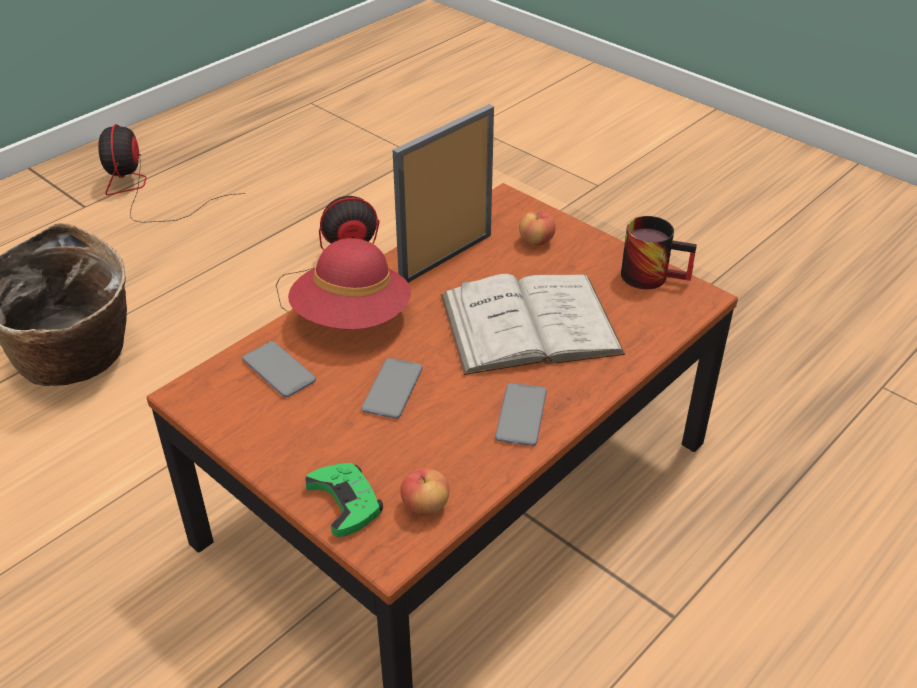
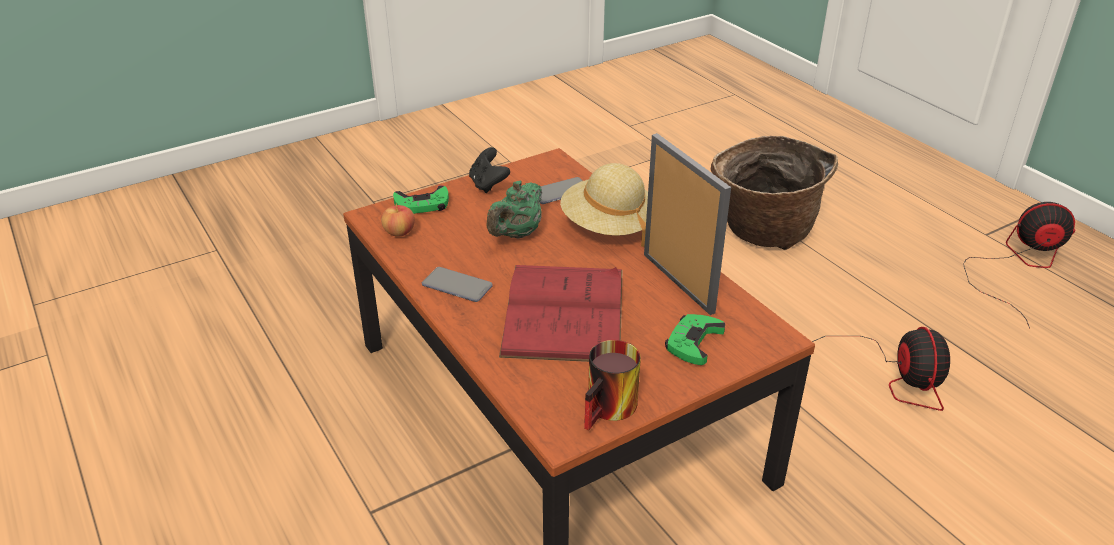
camera: 105 degrees right, 5 degrees down
red hat [288,238,411,329] -> beige hat [560,163,648,247]
phone [362,358,423,419] -> green teapot [486,181,542,238]
white book [441,274,625,375] -> red book [499,265,622,362]
apple [519,209,556,246] -> green game controller [665,314,725,365]
none -> black game controller [469,147,510,193]

